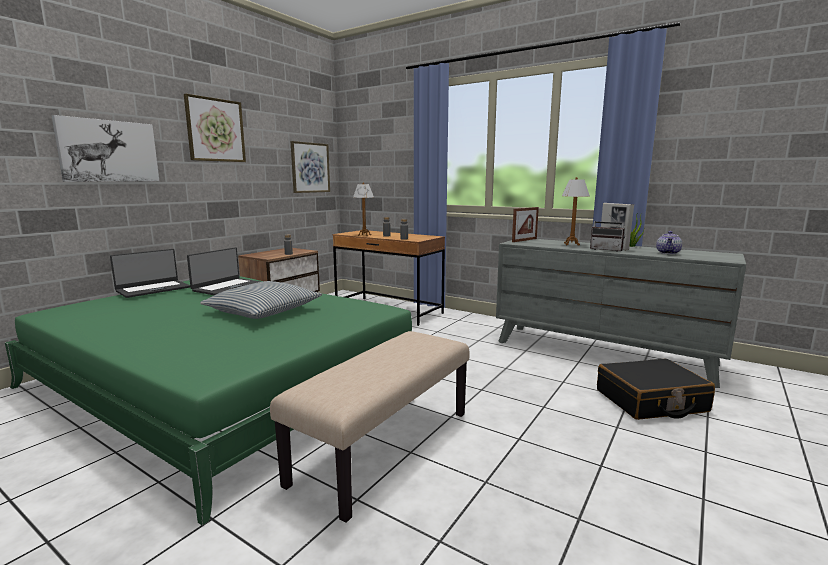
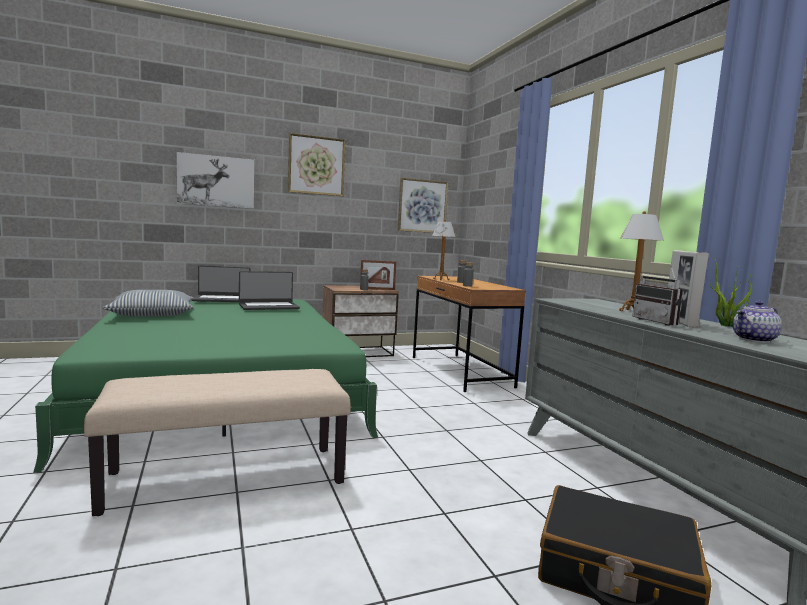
camera: 35 degrees right, 5 degrees down
pillow [200,281,322,319] -> pillow moved to [103,290,194,317]
picture frame [512,207,539,242] -> picture frame moved to [360,260,396,290]

